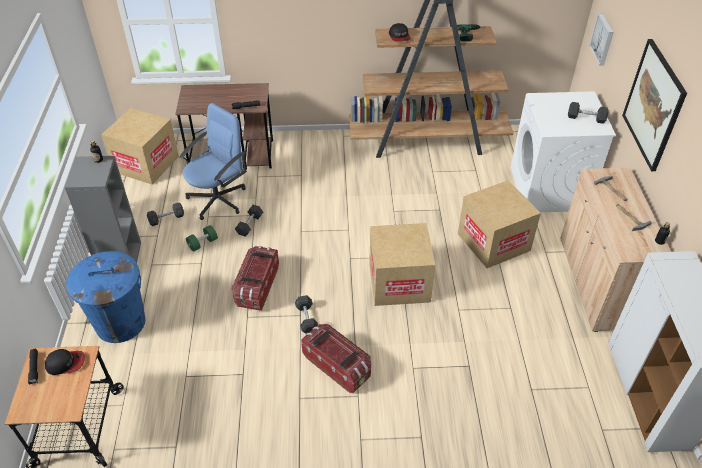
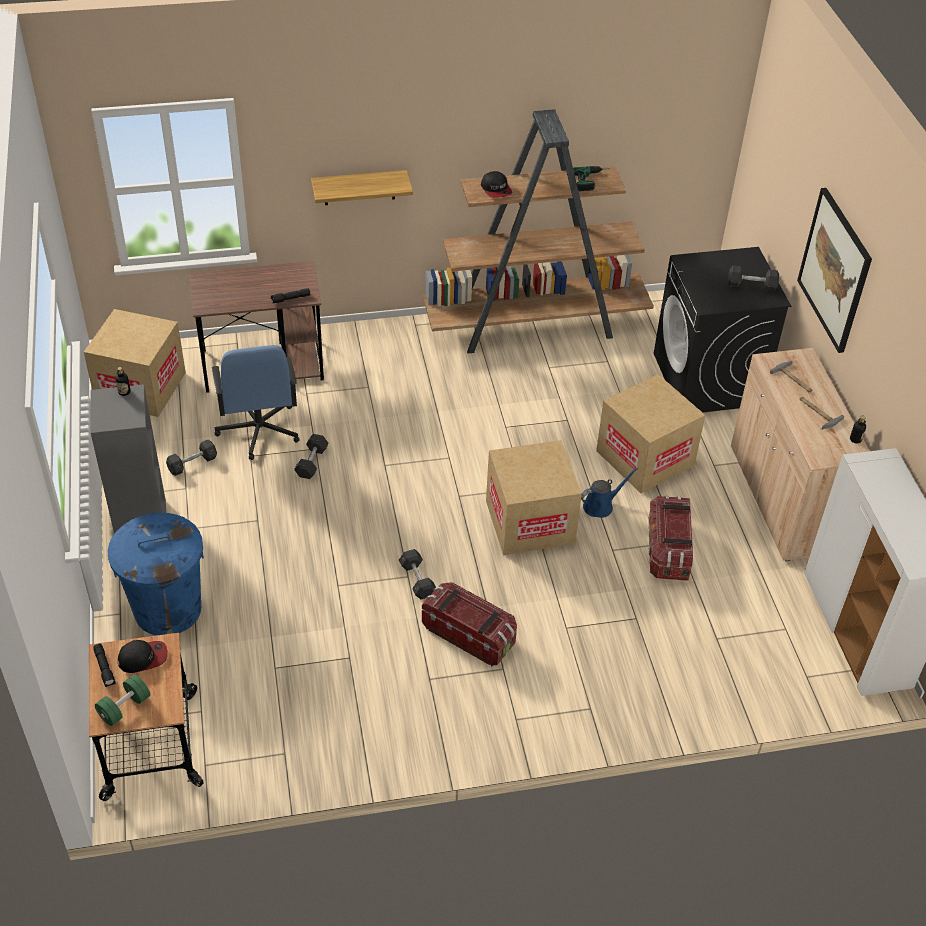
camera: 10 degrees left, 0 degrees up
blue office chair [179,103,247,220] -> blue office chair turned 135 degrees clockwise [212,345,299,460]
green dumbbell [186,225,218,252] -> green dumbbell moved to [95,674,150,726]
storage box [231,246,279,310] -> storage box moved to [649,495,693,581]
white washing machine [510,91,616,212] -> black washing machine [654,247,791,413]
picture [589,13,614,65] -> none
none -> shelf [311,170,413,205]
none -> blue watering can [581,467,639,518]

